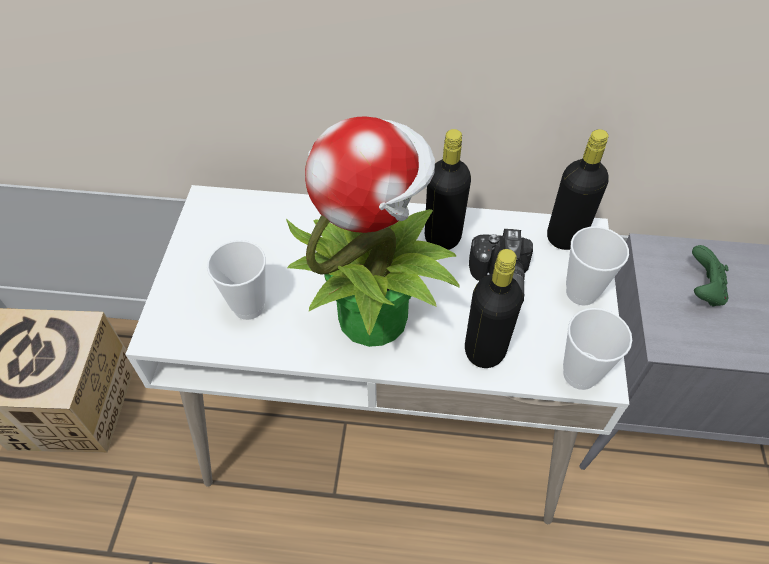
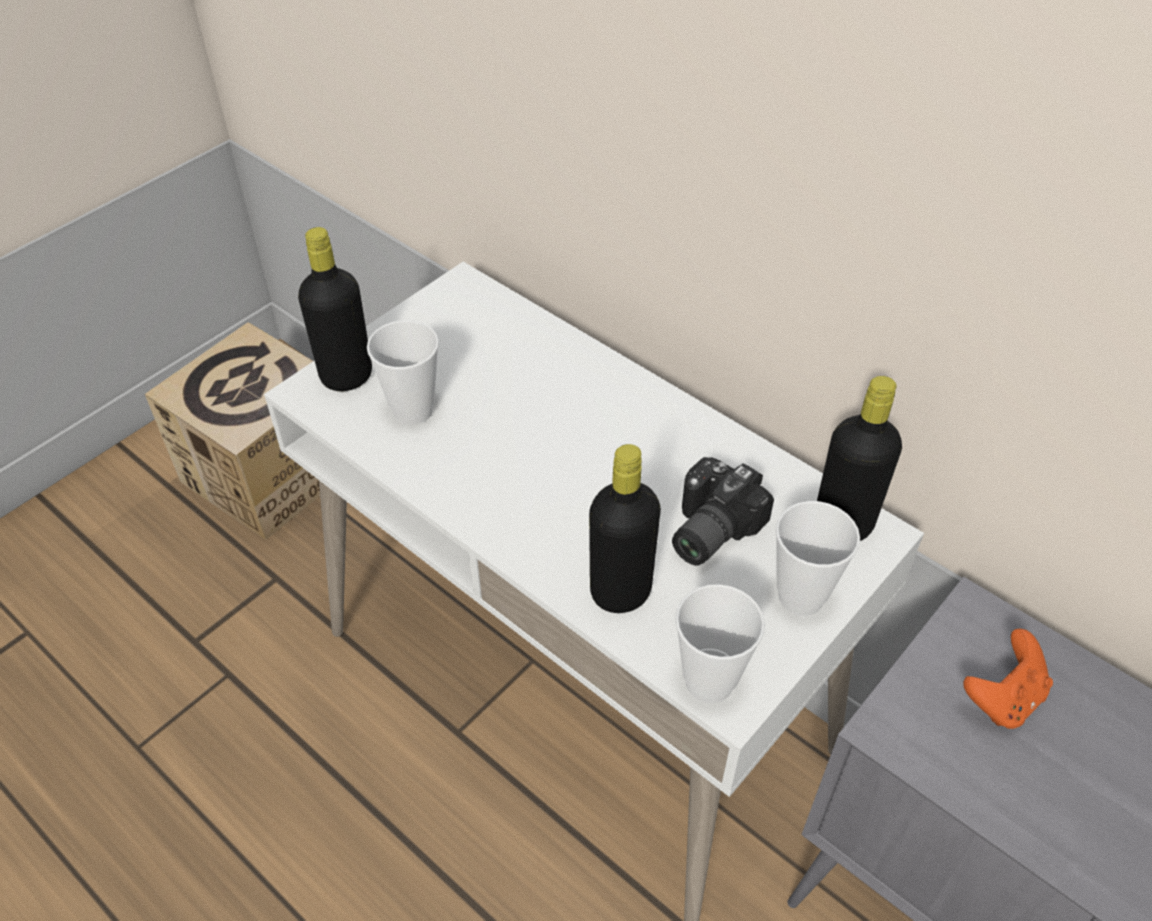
camera: 35 degrees right, 5 degrees down
potted plant [286,117,460,347] -> none
black bottle [425,129,471,250] -> black bottle moved to [298,227,372,391]
green game controller [692,245,729,307] -> orange game controller [963,629,1053,729]

